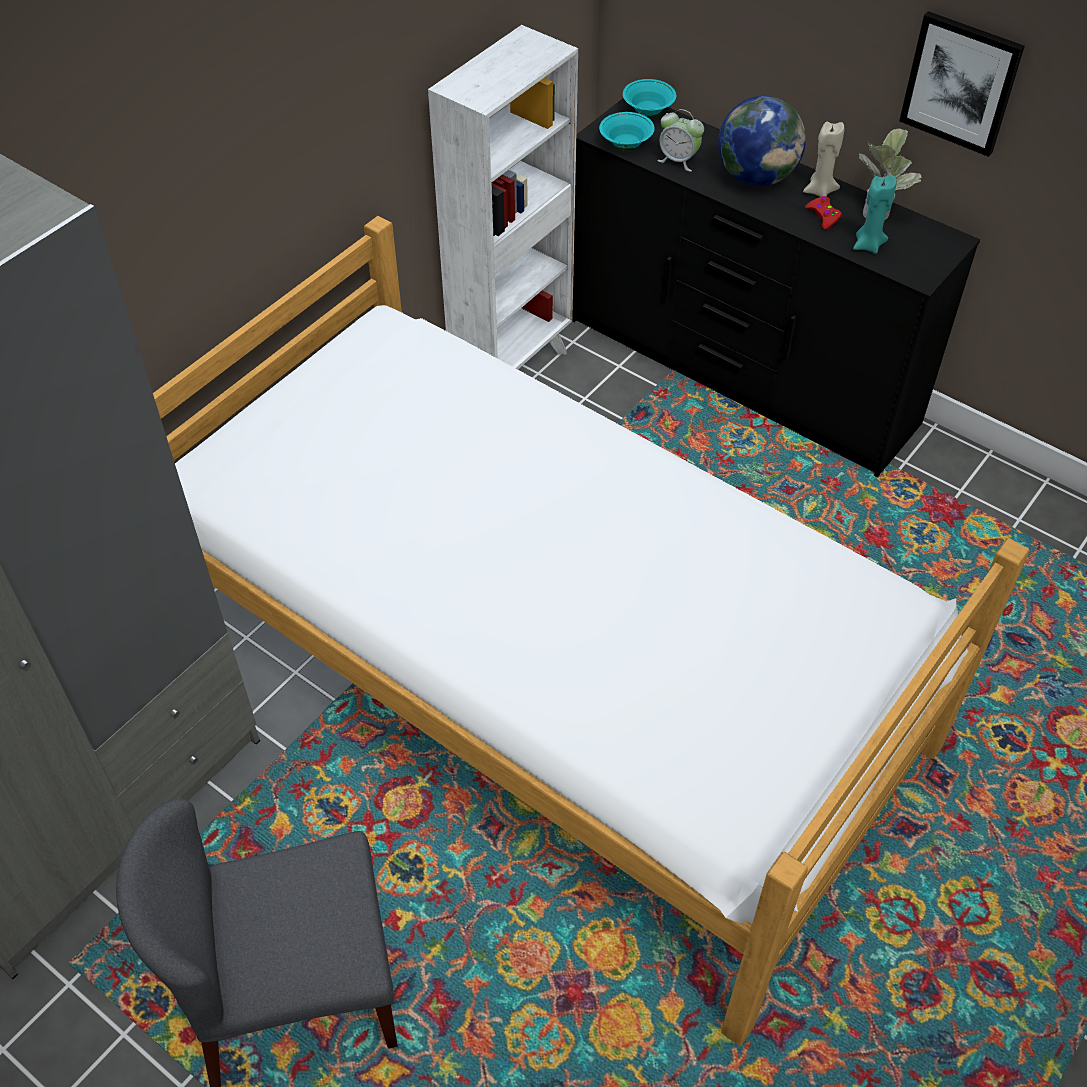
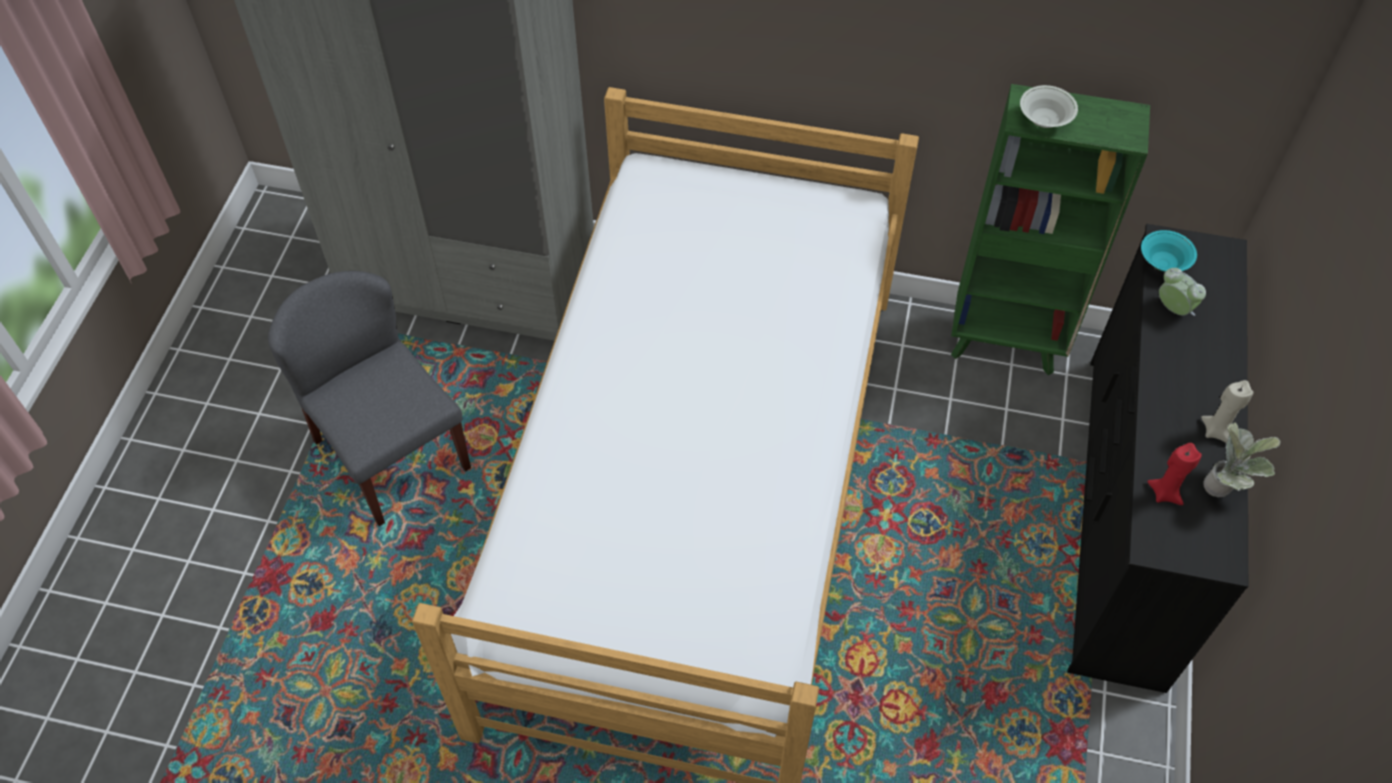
camera: 65 degrees right, 5 degrees up
white bookcase [428,25,578,369] -> green bookcase [951,84,1150,375]
turquoise bowl [623,79,676,117] -> none
alarm clock [657,109,704,172] -> alarm clock turned 135 degrees clockwise [1159,268,1206,316]
globe [718,96,806,186] -> none
red game controller [805,196,842,230] -> none
turquoise candle [853,175,896,254] -> red candle [1147,443,1202,505]
picture [899,11,1025,157] -> none
none -> white bowl [1020,85,1078,129]

